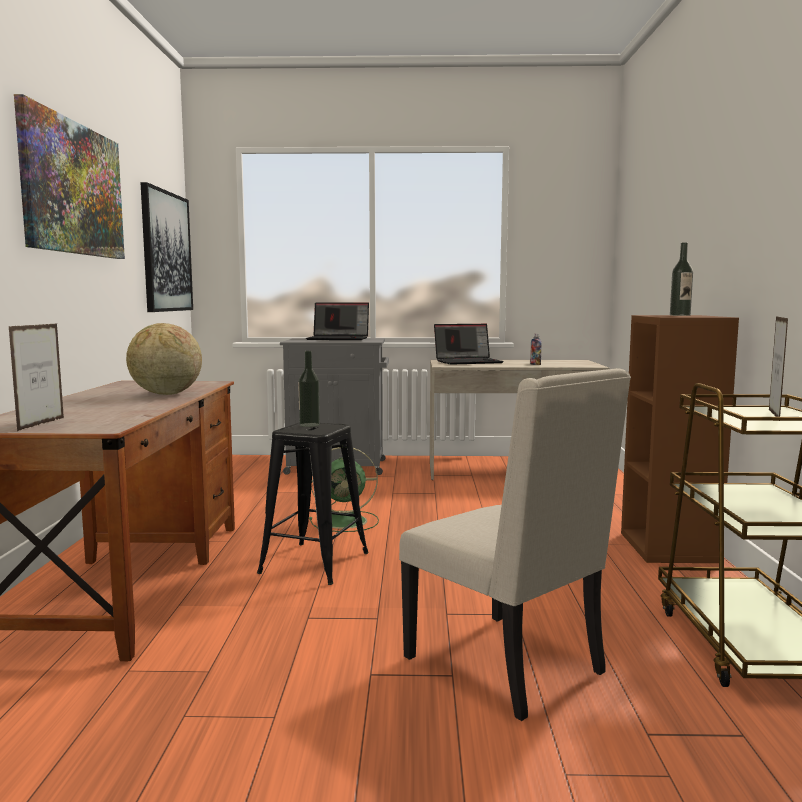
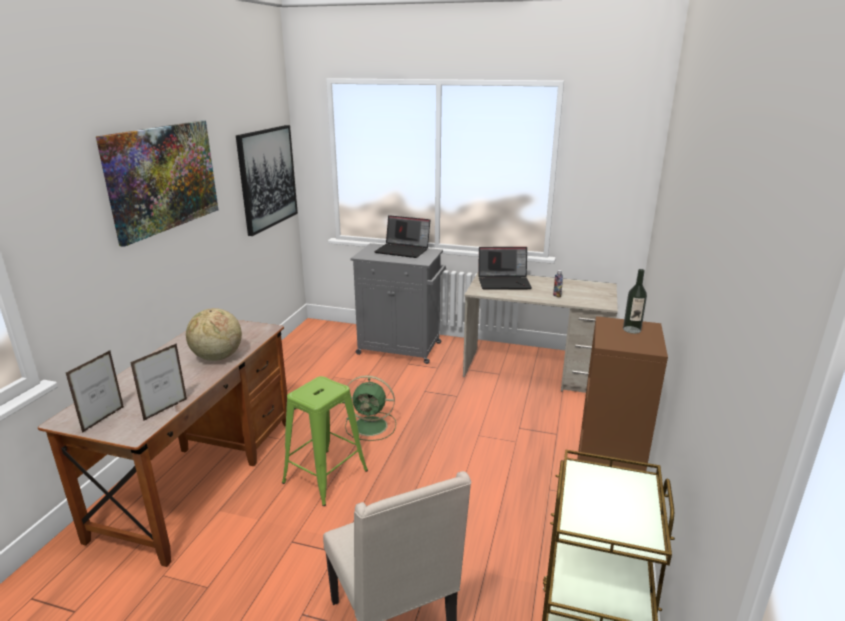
camera: 15 degrees right, 15 degrees up
black stool [257,422,369,585] -> green stool [282,376,368,506]
bottle [298,351,320,427] -> none
picture frame [769,316,788,417] -> picture frame moved to [130,343,187,421]

